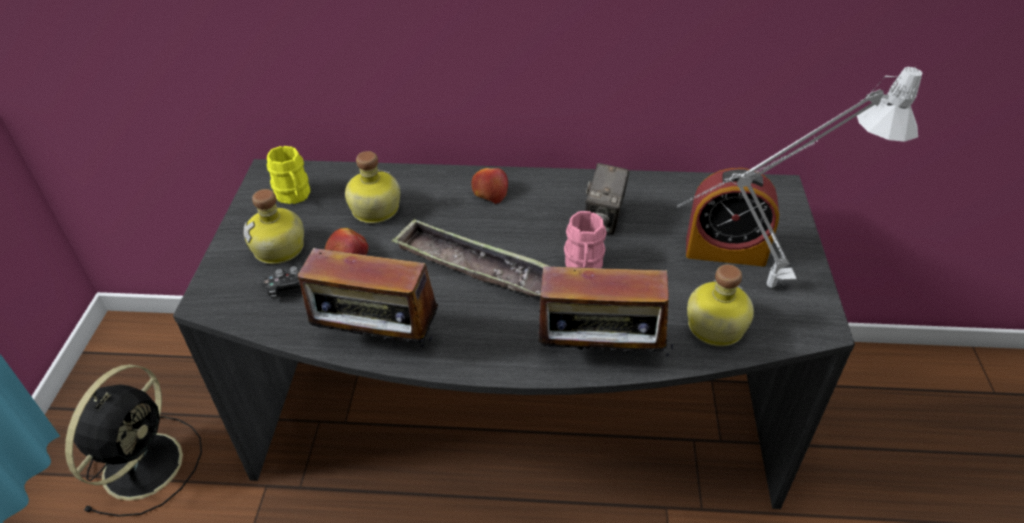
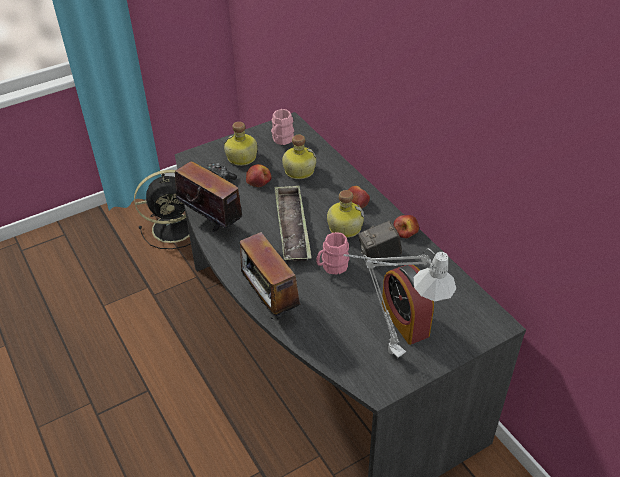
camera: 55 degrees right, 0 degrees up
yellow mug [267,146,310,204] -> pink mug [271,109,294,145]
radio [298,248,438,354] -> radio turned 150 degrees clockwise [175,162,242,234]
bottle [687,264,754,346] -> bottle moved to [327,190,364,238]
none -> apple [393,215,419,238]

